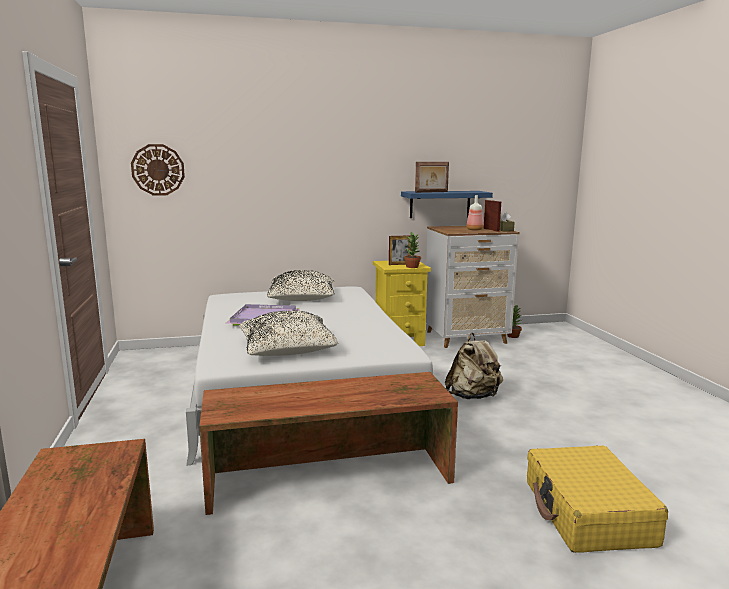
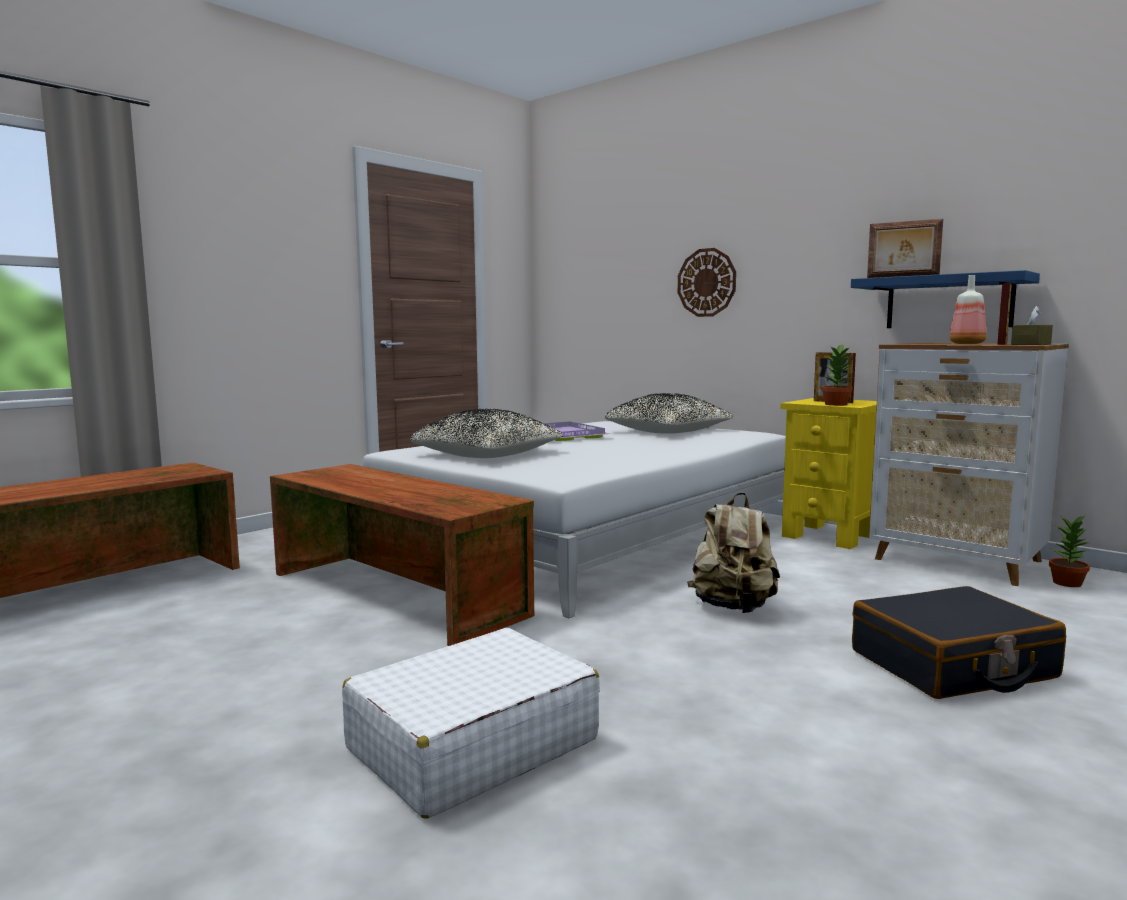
camera: 55 degrees right, 5 degrees down
wall clock [131,144,185,195] -> wall clock moved to [678,248,736,317]
yellow suitcase [527,446,668,553] -> white suitcase [342,628,600,819]
none -> black suitcase [852,586,1066,699]

